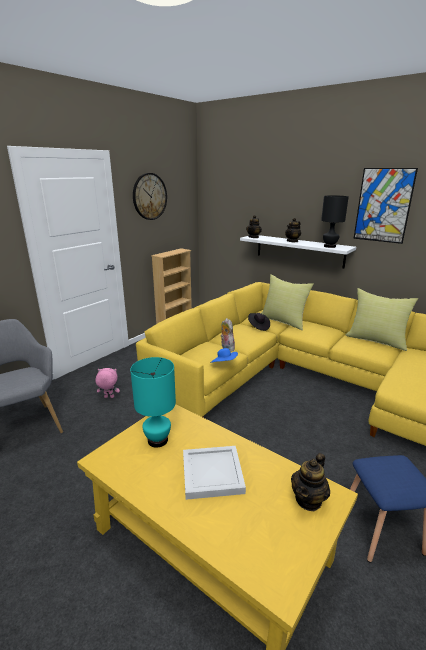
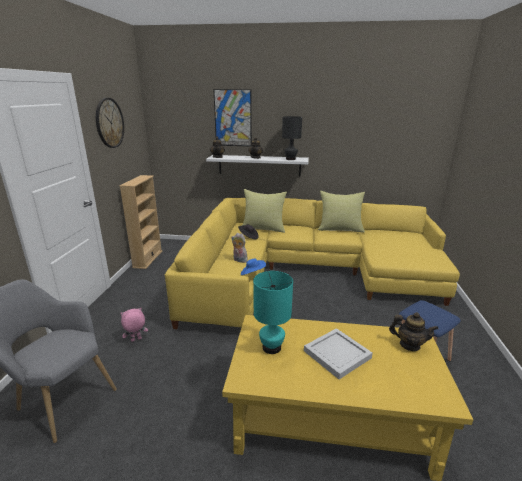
camera: 30 degrees left, 0 degrees up
teapot [291,453,330,511] -> teapot turned 75 degrees counterclockwise [389,312,439,351]
picture [353,168,418,244] -> picture moved to [213,89,252,146]

